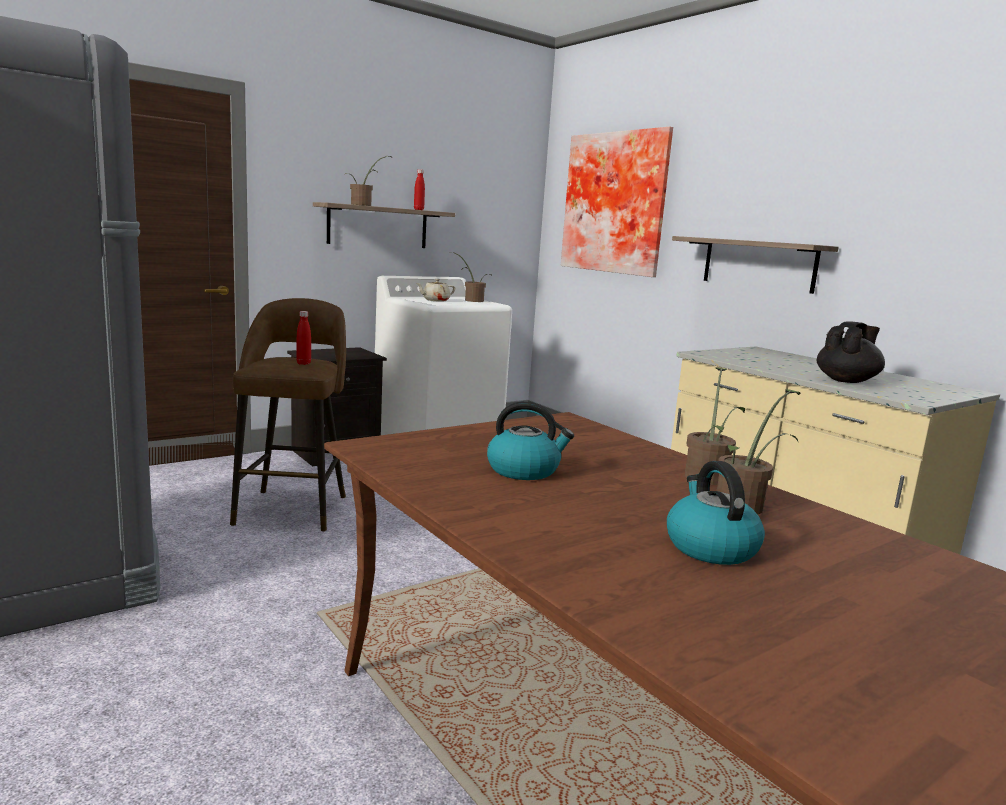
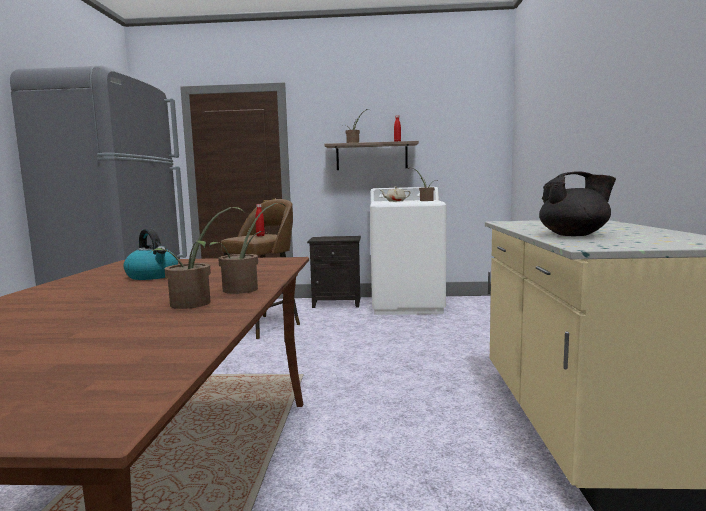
camera: 40 degrees right, 5 degrees down
picture [561,127,673,277] -> none
kettle [667,461,765,565] -> none
shelf [672,236,839,294] -> none

